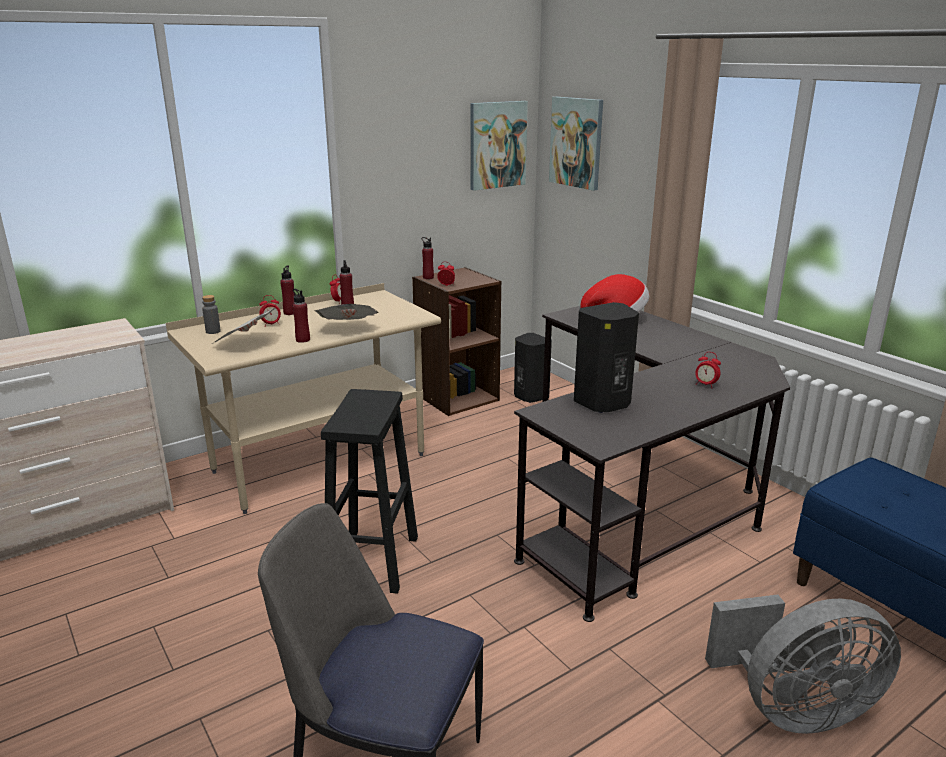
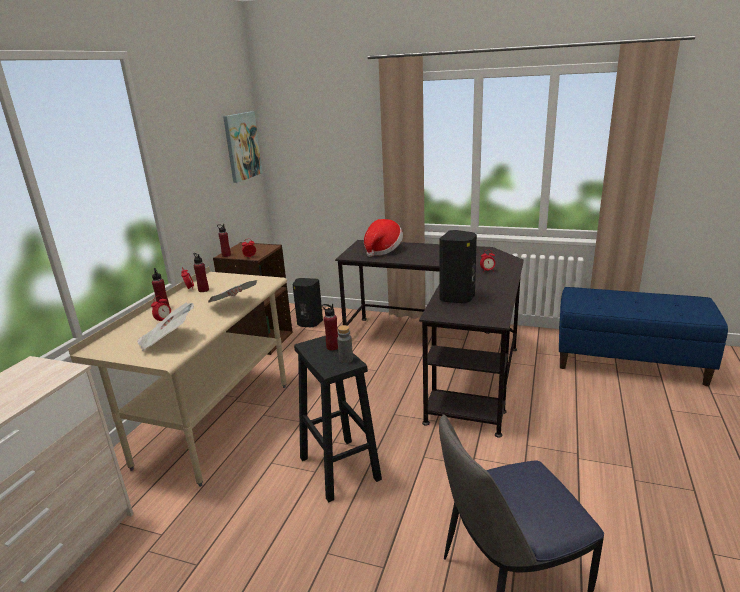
camera: 35 degrees left, 0 degrees up
grey bottle [202,295,221,334] -> grey bottle moved to [337,325,353,363]
red bottle [293,289,310,343] -> red bottle moved to [322,304,338,351]
picture [549,97,603,191] -> none
grey fan [705,595,901,734] -> none

